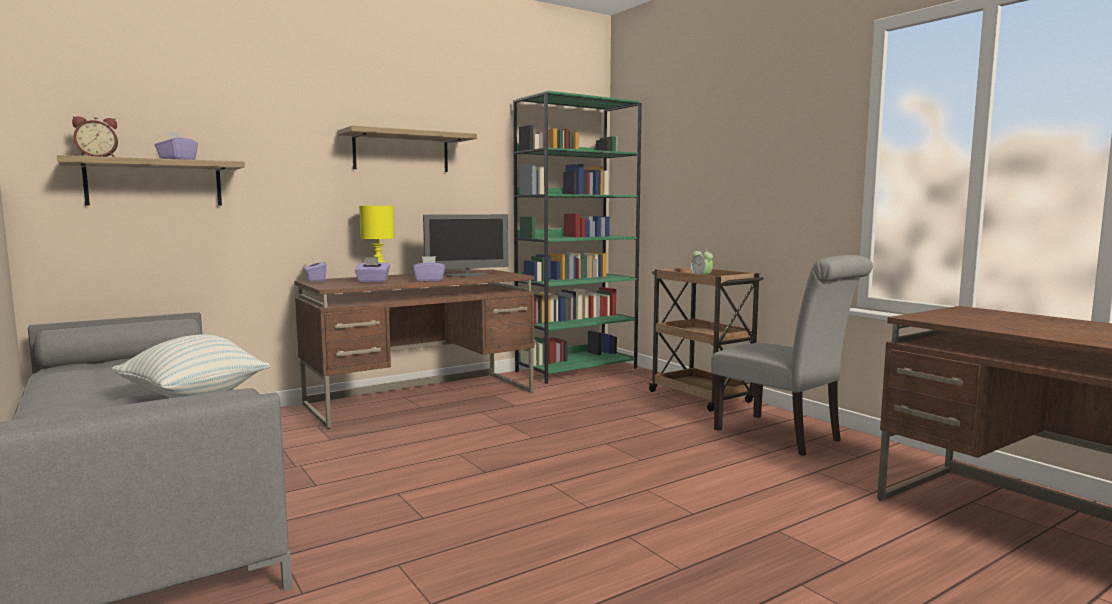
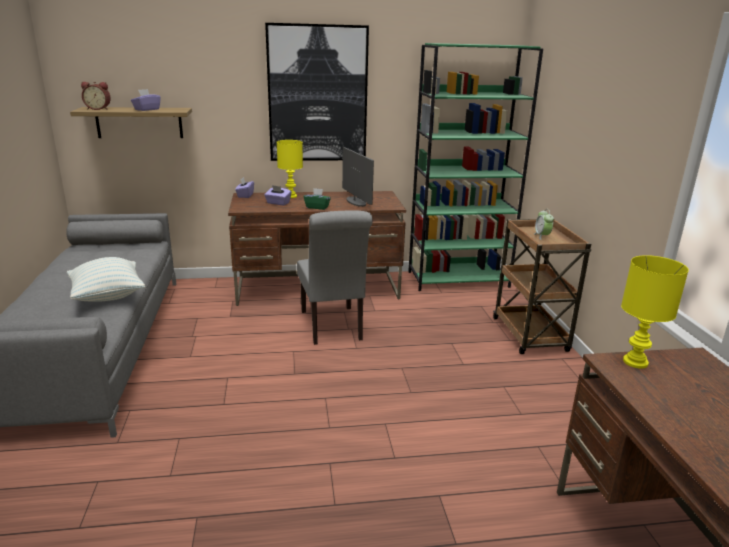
camera: 25 degrees right, 15 degrees up
shelf [337,126,477,172] -> picture [265,23,369,161]
purple tissue box [413,256,445,282] -> green tissue box [304,188,331,210]
monitor [423,214,508,277] -> monitor turned 120 degrees counterclockwise [342,147,374,207]
grey chair [711,255,873,456] -> grey chair moved to [297,210,373,345]
none -> yellow table lamp [621,255,689,369]

